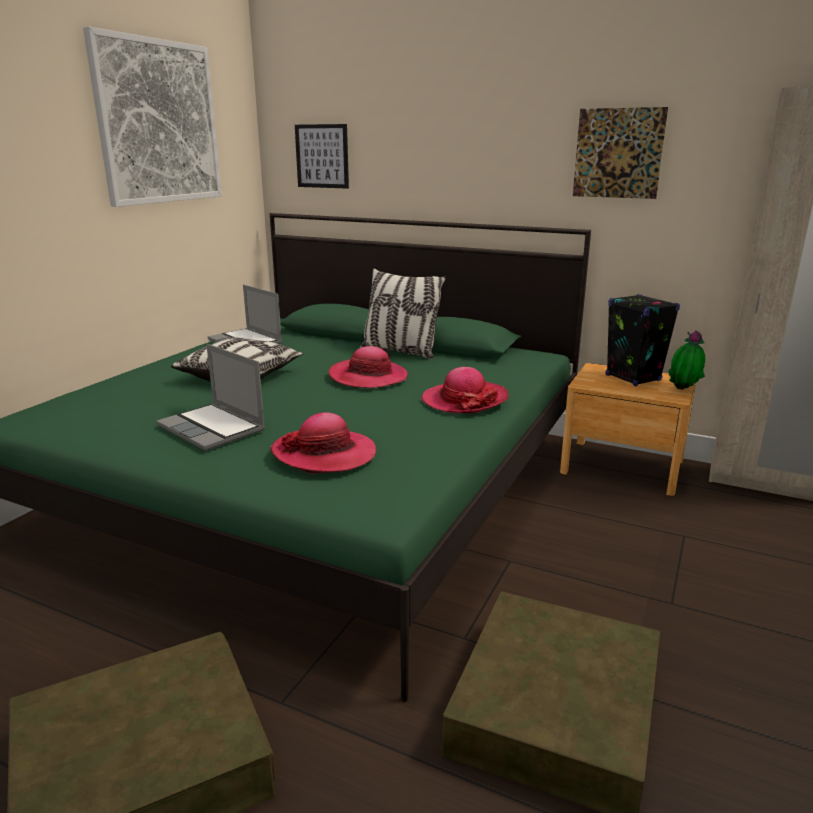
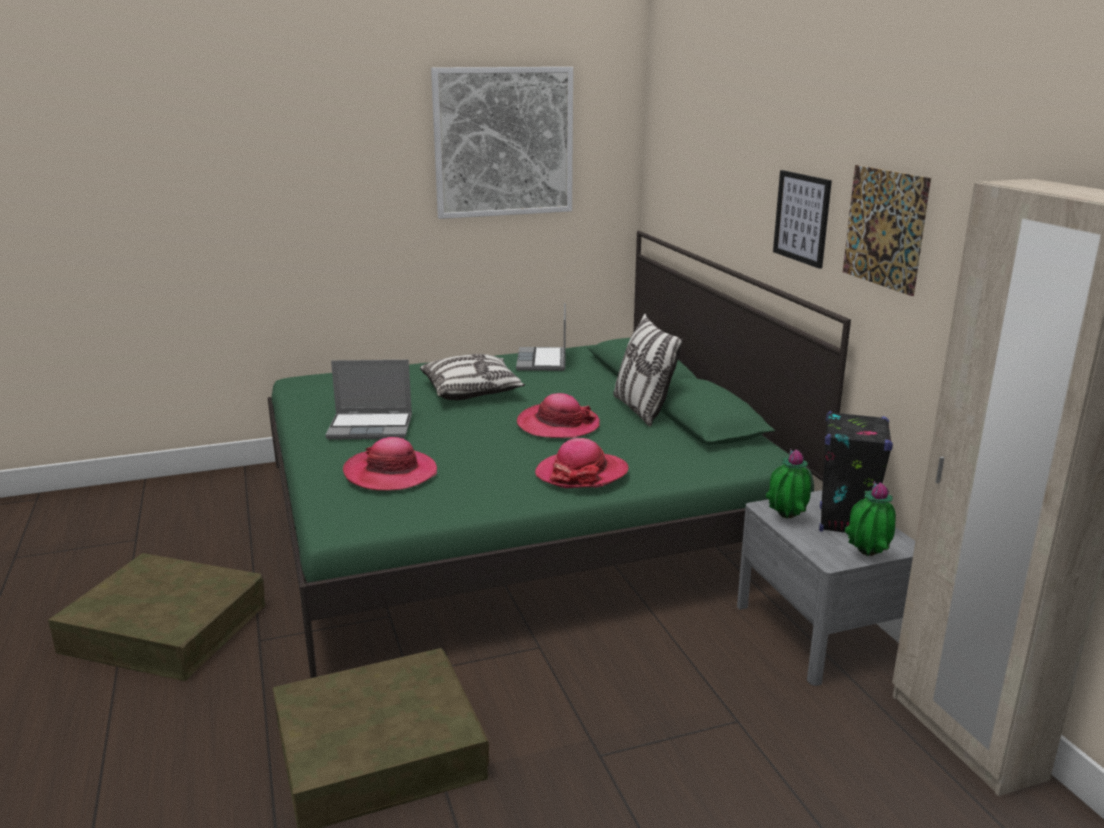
camera: 45 degrees right, 0 degrees up
laptop [156,344,265,451] -> laptop turned 90 degrees counterclockwise [325,360,412,440]
picture [295,124,349,189] -> picture moved to [773,170,832,269]
brown nightstand [560,363,696,496] -> grey nightstand [737,490,915,686]
none -> potted plant [765,448,811,519]

